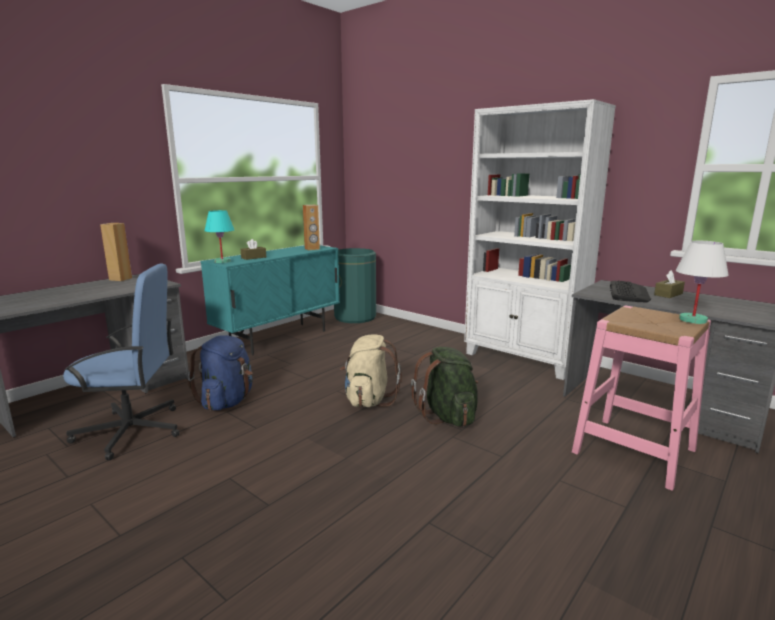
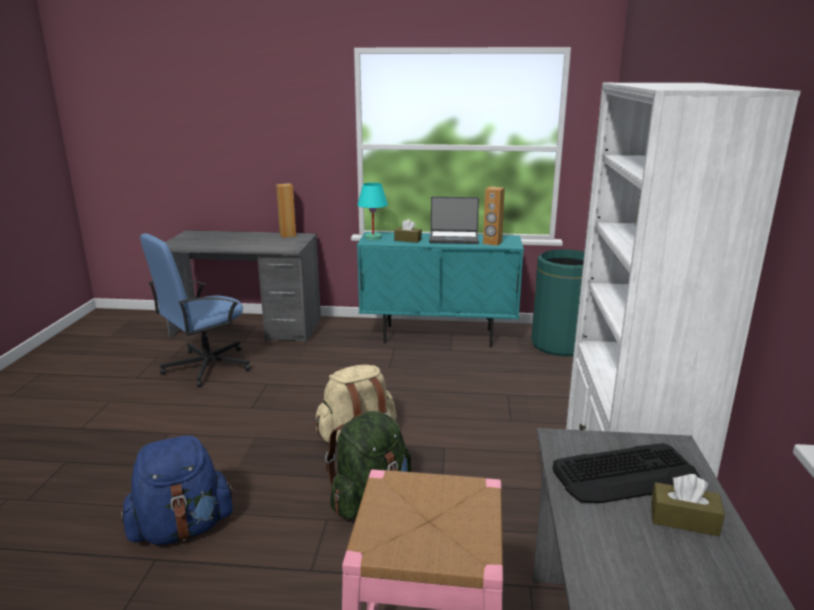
camera: 55 degrees right, 5 degrees up
blue office chair [63,264,179,460] -> blue office chair turned 90 degrees clockwise [140,233,251,387]
blue backpack [188,335,253,411] -> blue backpack moved to [121,435,234,545]
white table lamp [676,241,729,324] -> none
none -> laptop [429,196,479,244]

